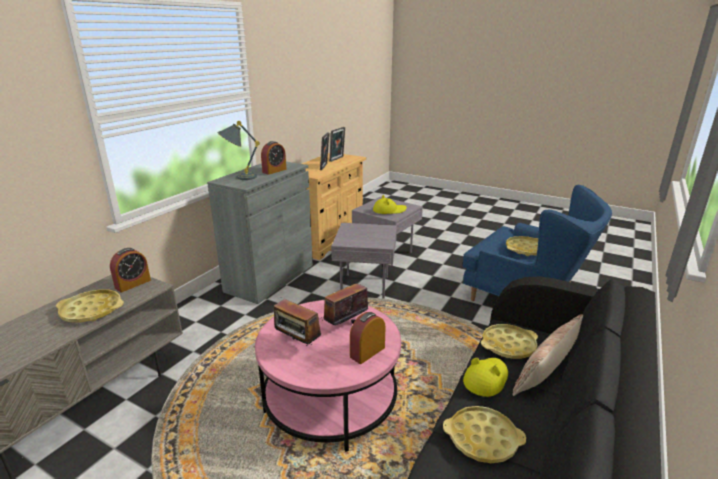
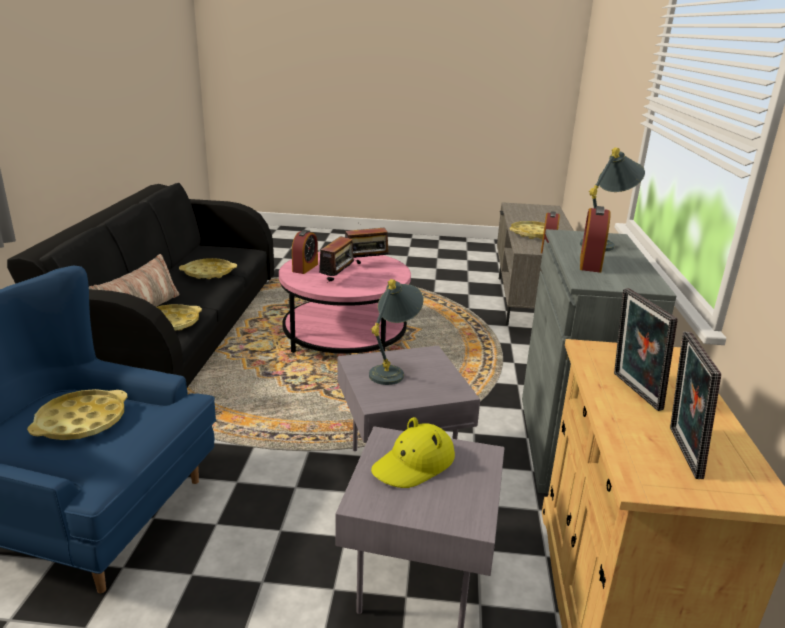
camera: 155 degrees right, 0 degrees up
radio [274,299,321,346] -> radio turned 150 degrees clockwise [345,228,391,264]
yellow hat [463,358,508,397] -> none
none -> grey table lamp [369,279,424,385]

